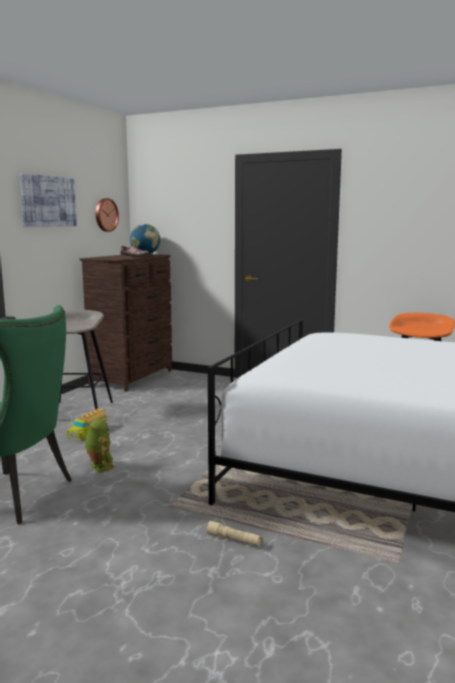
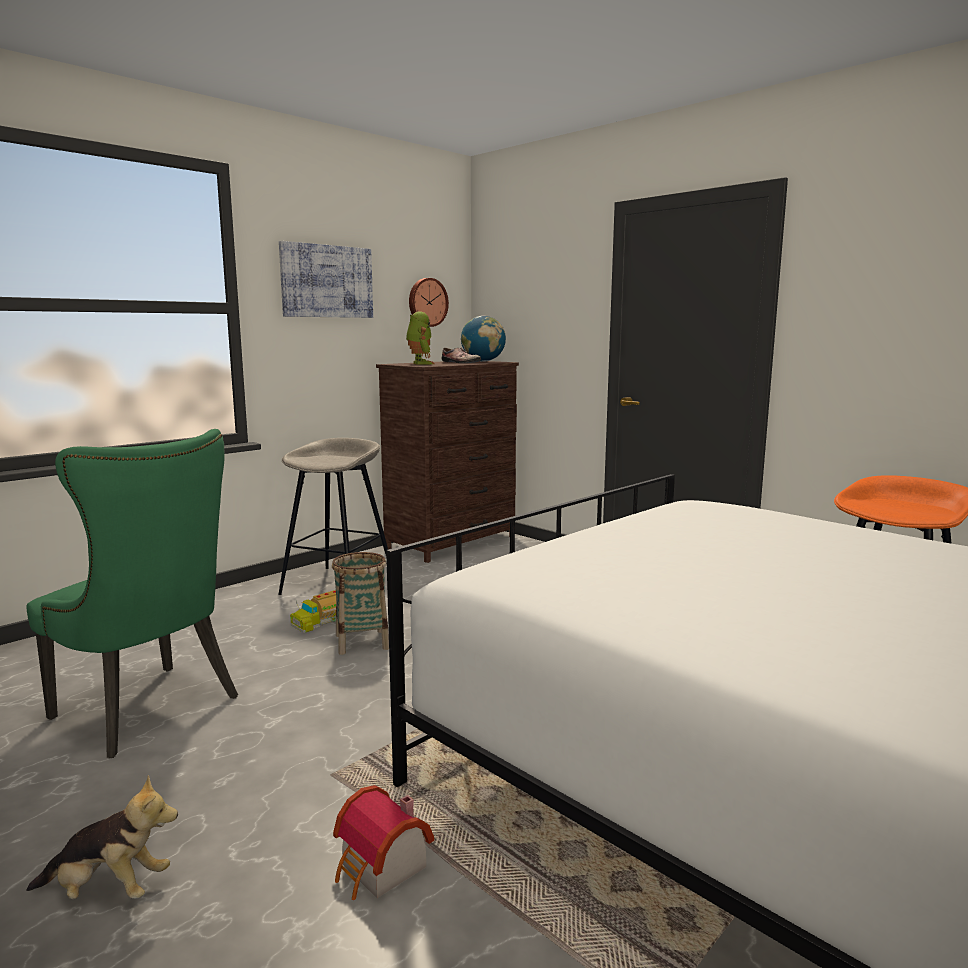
camera: 20 degrees right, 0 degrees up
toy robot [85,419,115,473] -> toy robot moved to [406,311,435,365]
beige flashlight [206,521,263,546] -> toy house [333,785,434,900]
none -> plush toy [26,775,178,899]
none -> basket [332,552,389,655]

